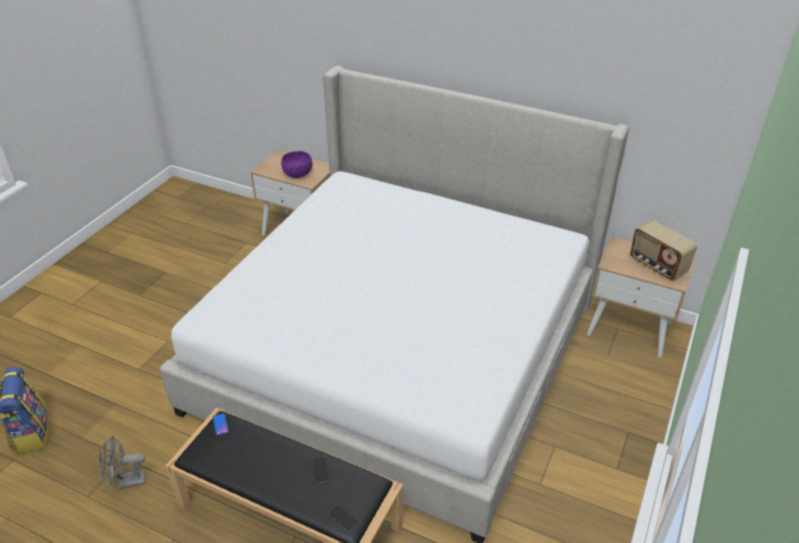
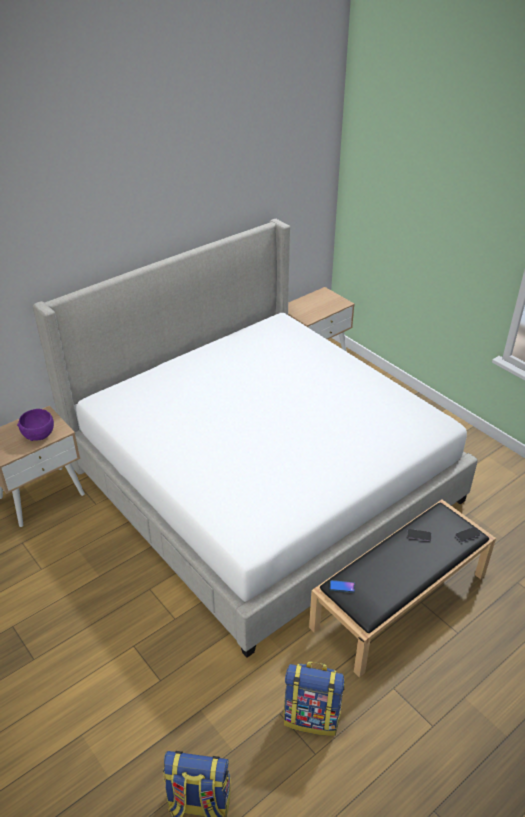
camera: 65 degrees left, 0 degrees up
grey fan [99,436,146,490] -> backpack [284,661,345,736]
radio [630,220,697,280] -> none

